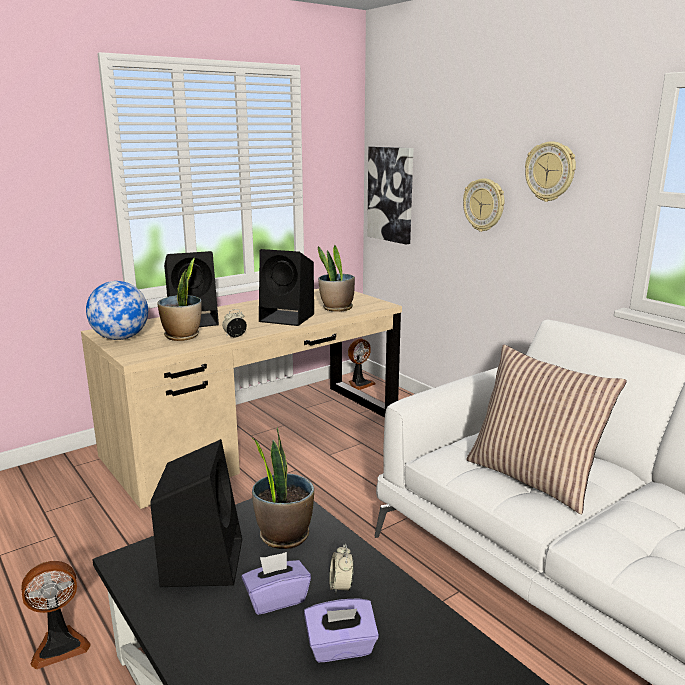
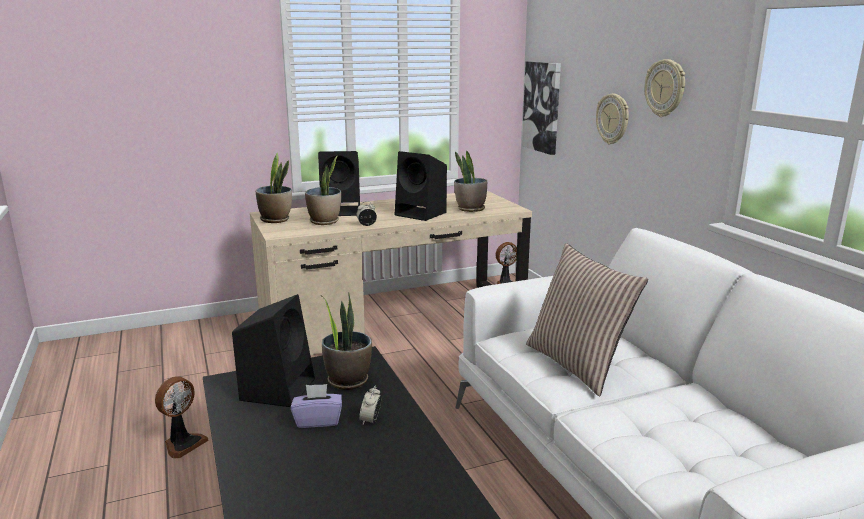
camera: 15 degrees right, 0 degrees up
fan [21,561,90,670] -> fan turned 45 degrees counterclockwise [155,376,209,458]
globe [86,281,148,340] -> potted plant [256,153,292,223]
purple tissue box [304,598,379,662] -> none

